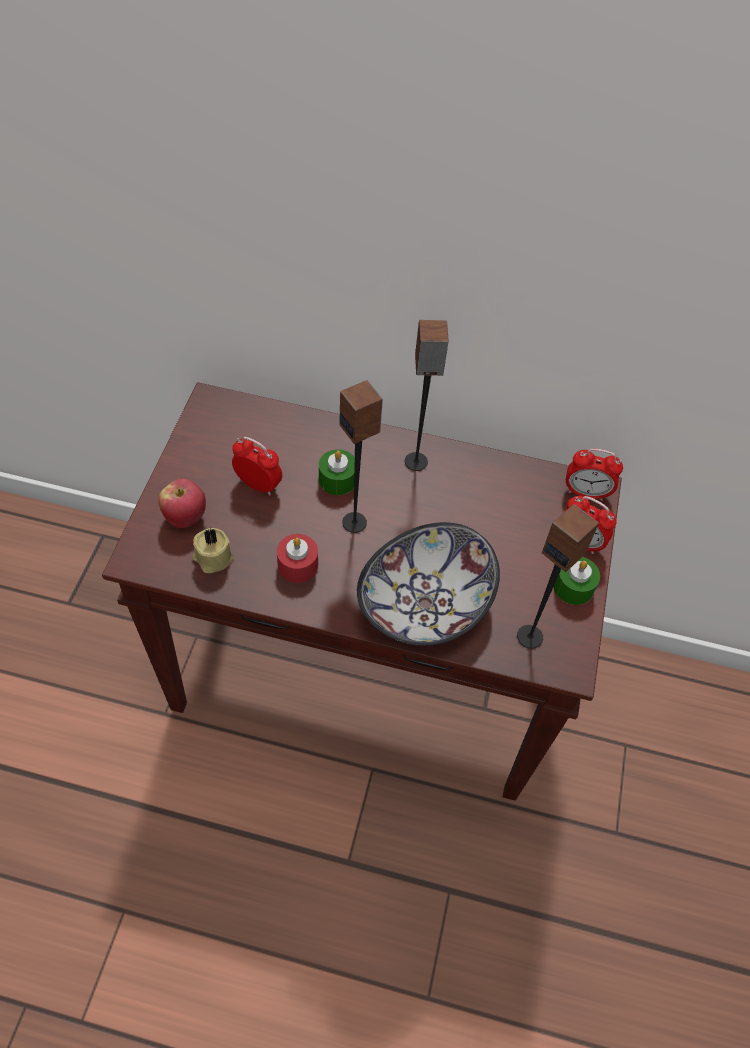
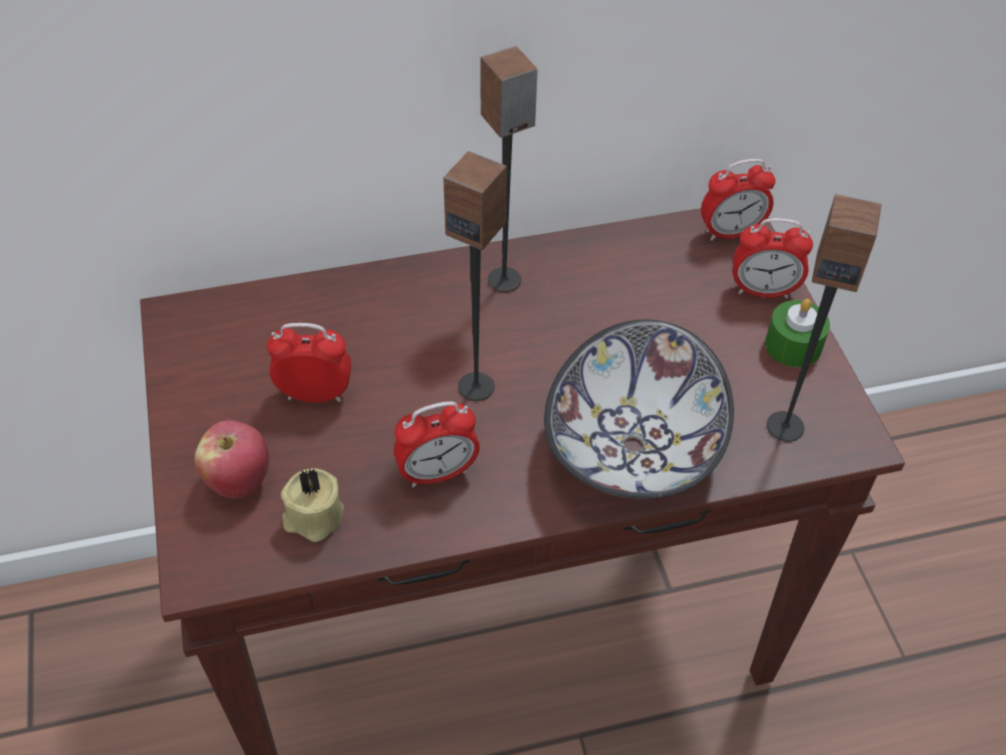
camera: 25 degrees left, 5 degrees down
red candle [277,534,318,583] -> alarm clock [394,401,480,487]
green candle [319,450,355,495] -> none

